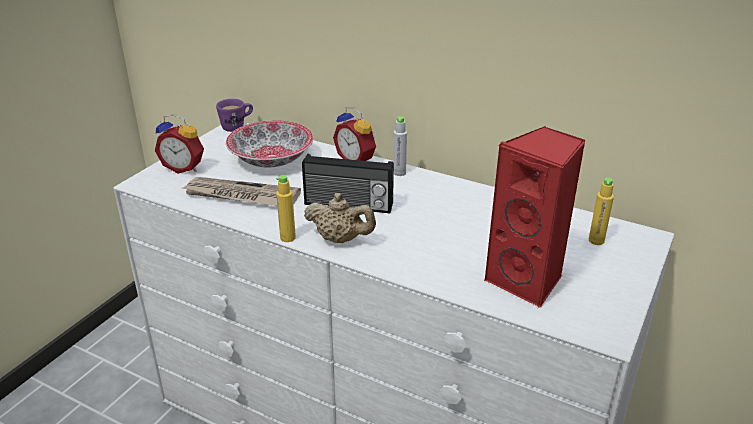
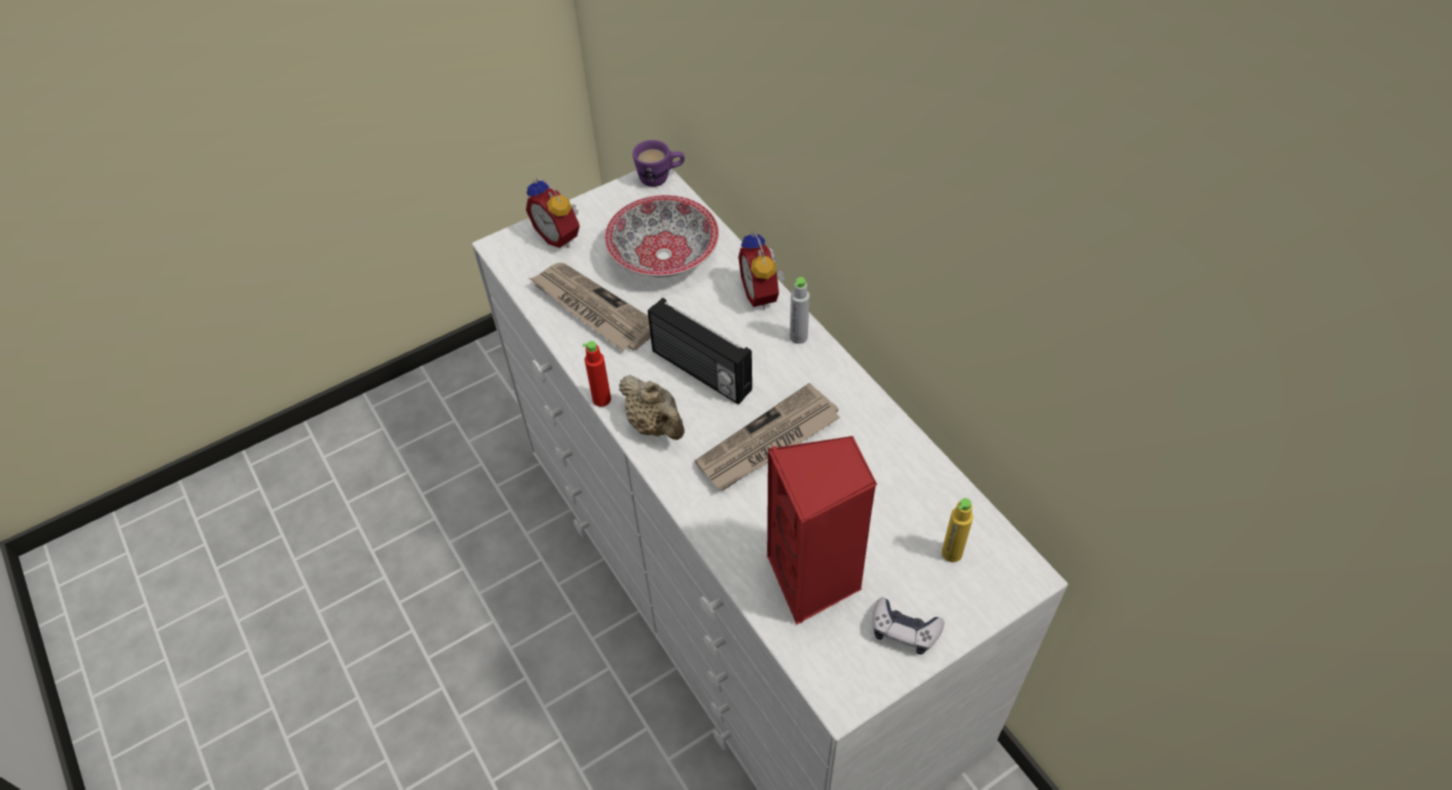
camera: 30 degrees right, 20 degrees up
yellow bottle [276,175,296,242] -> red bottle [583,341,611,407]
none -> newspaper [695,383,840,490]
none -> game controller [873,597,944,654]

